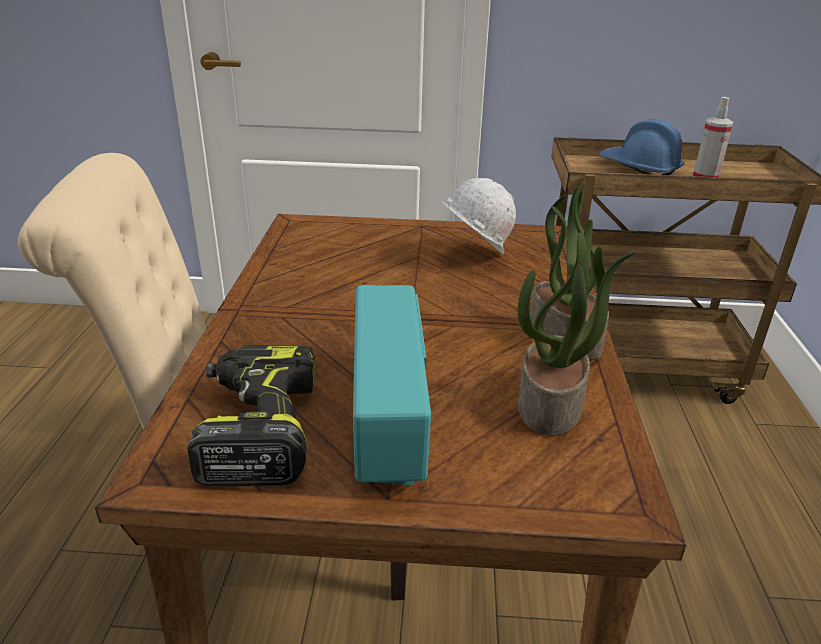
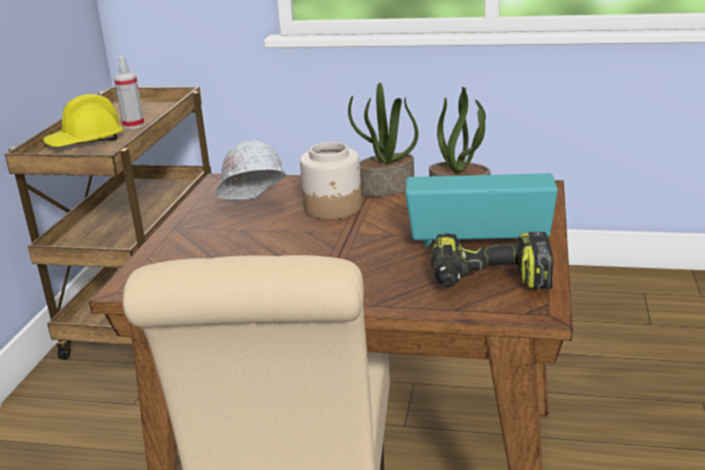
camera: 80 degrees left, 5 degrees down
blue hard hat [599,119,684,175] -> yellow hard hat [43,94,123,147]
none -> jar [300,142,362,220]

